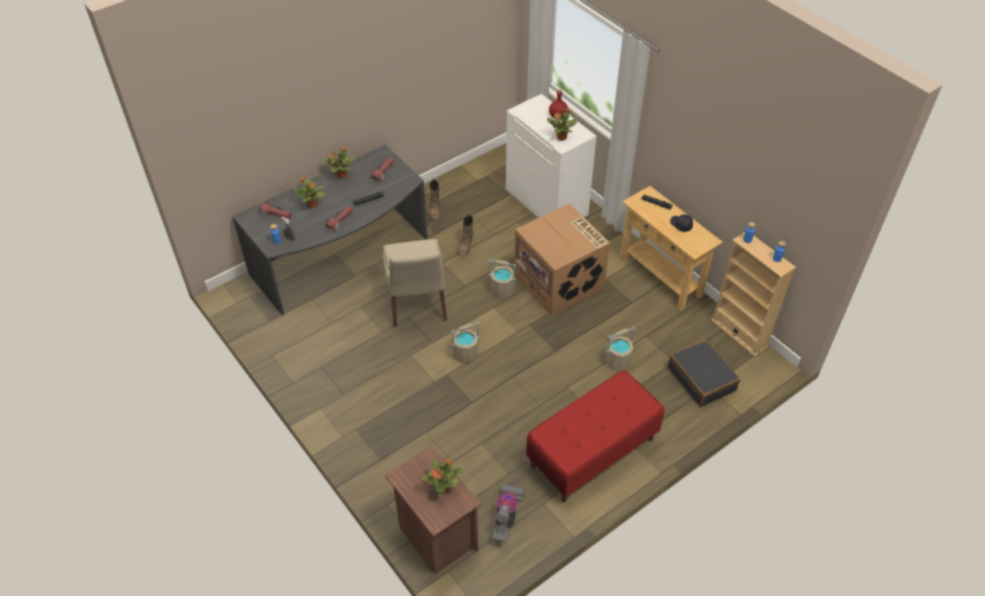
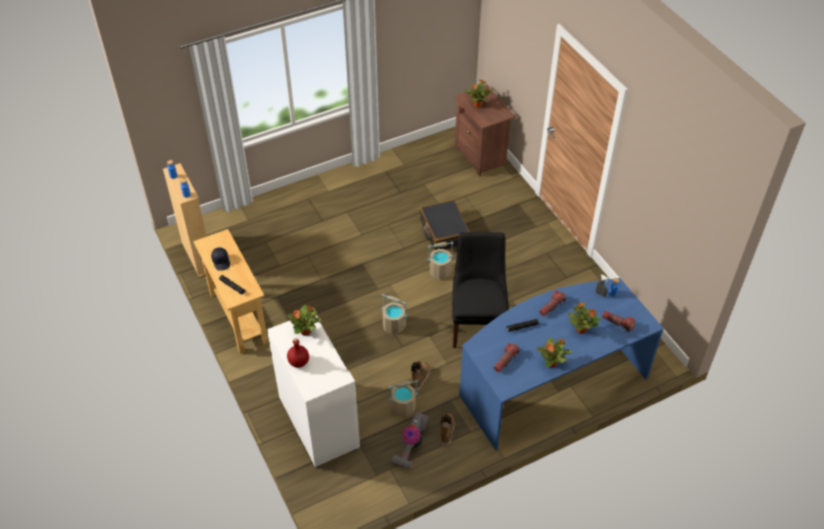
camera: 170 degrees left, 0 degrees up
grey desk [232,145,428,315] -> blue desk [459,278,664,450]
beige chair [383,239,447,327] -> black chair [452,232,509,348]
vacuum cleaner [492,484,525,542] -> vacuum cleaner moved to [391,412,429,469]
cardboard box [514,203,610,316] -> none
red bench [526,370,664,502] -> none
beige bucket [606,327,635,371] -> beige bucket moved to [389,380,418,417]
black suitcase [668,339,740,407] -> black suitcase moved to [420,200,470,250]

